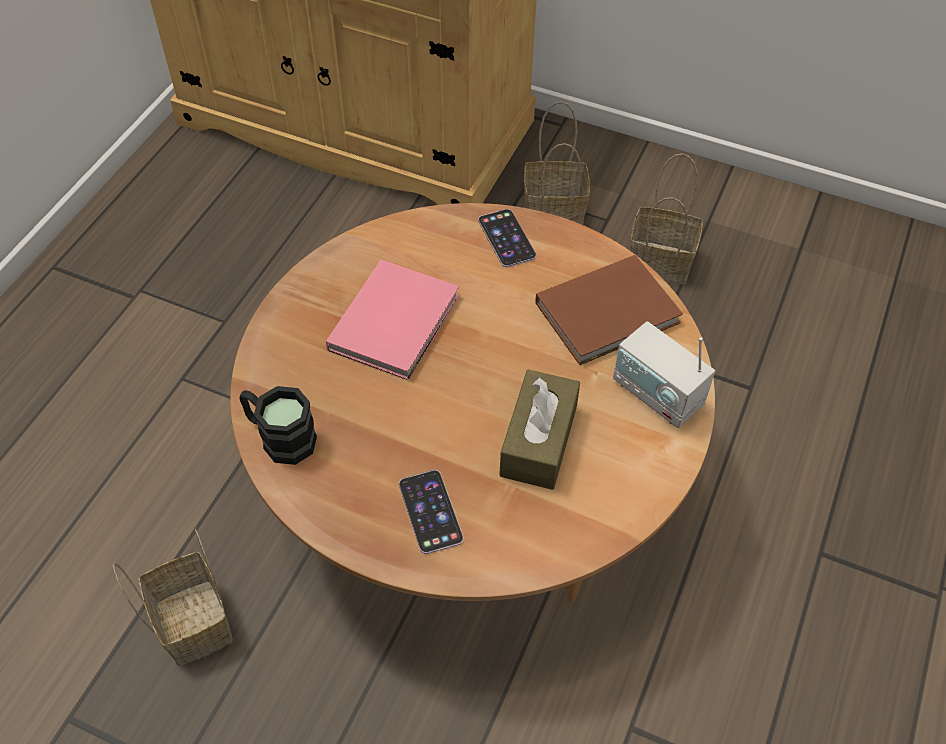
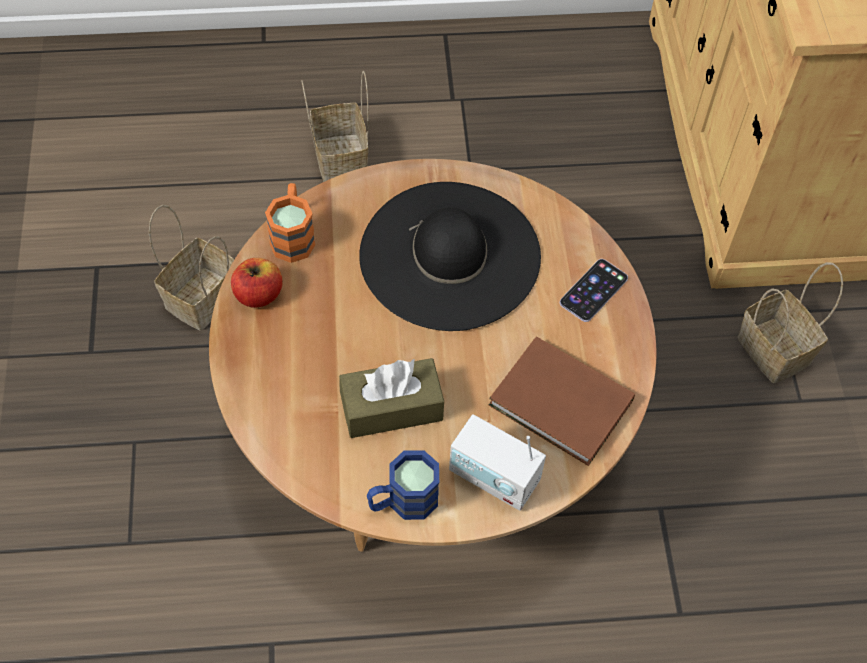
camera: 60 degrees right, 5 degrees up
black mug [239,386,317,465] -> orange mug [265,183,316,263]
pink book [326,260,459,381] -> black hat [359,182,541,331]
phone [399,470,463,554] -> none
radio [613,321,715,428] -> radio turned 75 degrees counterclockwise [449,414,546,511]
basket [630,154,703,284] -> basket moved to [302,71,369,182]
none -> apple [231,258,283,308]
none -> blue mug [367,450,439,520]

